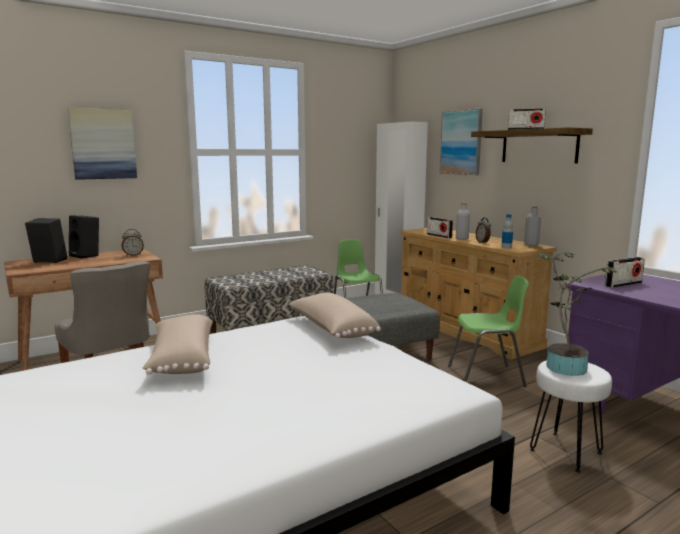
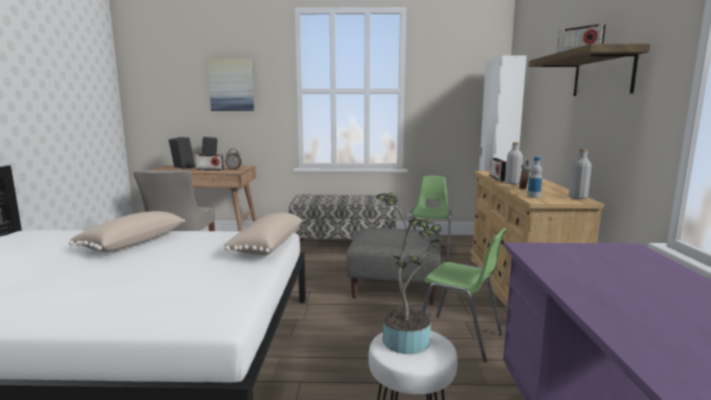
camera: 35 degrees right, 0 degrees up
picture [440,109,483,175] -> none
radio [605,257,645,288] -> radio moved to [195,154,224,171]

